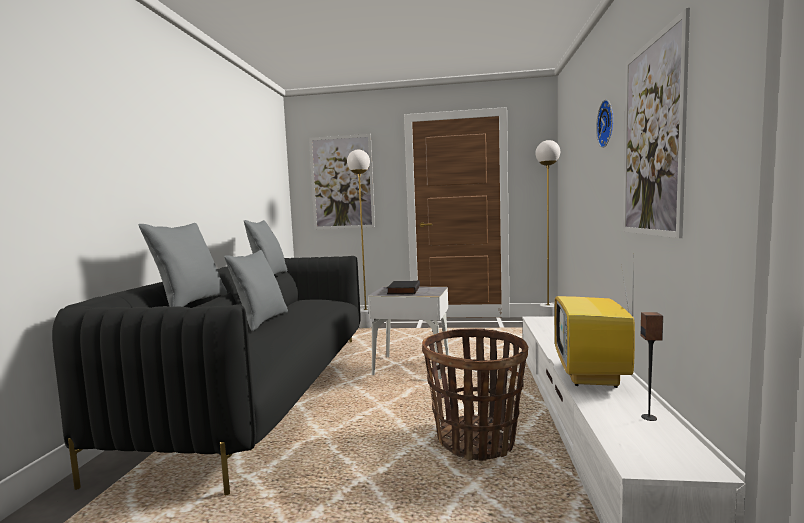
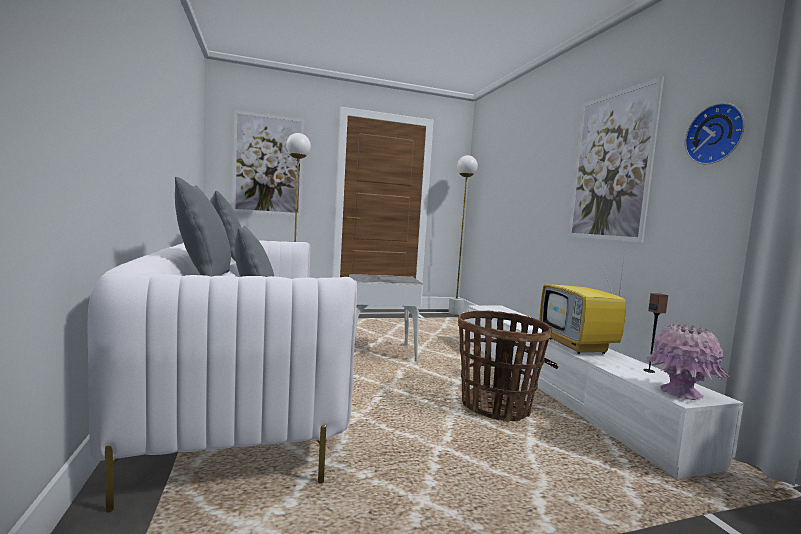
camera: 25 degrees left, 0 degrees up
black sofa [52,256,361,495] -> white sofa [88,240,357,512]
black book [387,280,420,294] -> none
wall clock [596,100,613,148] -> wall clock moved to [685,103,745,164]
none -> pink vase [645,324,729,400]

